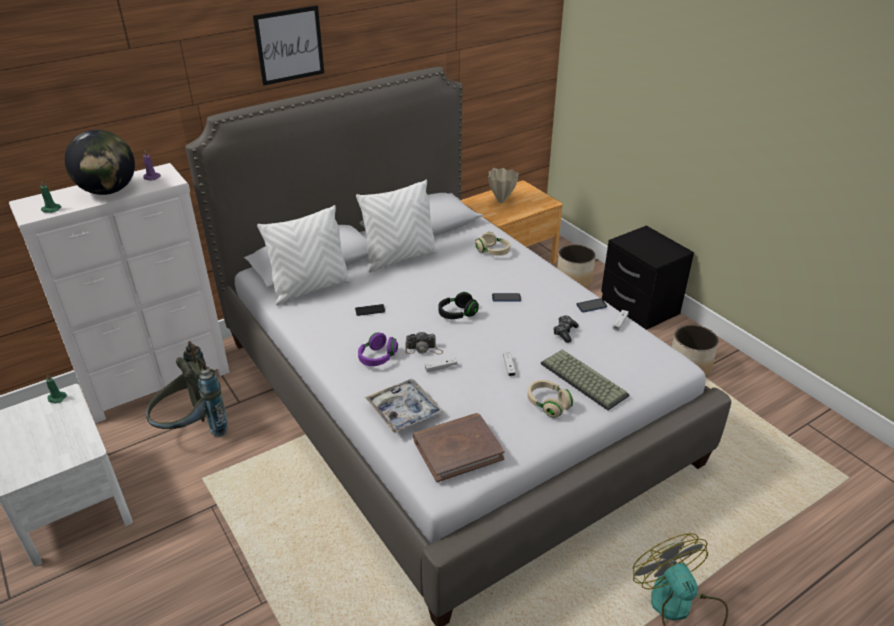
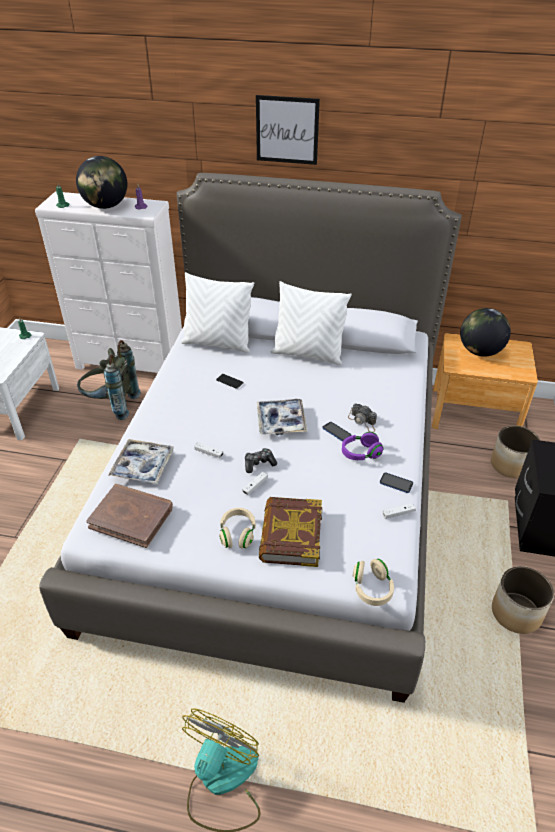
camera: 45 degrees right, 5 degrees up
purple headphones [358,332,398,366] -> purple headphones moved to [342,432,384,460]
camera [405,332,443,355] -> camera moved to [348,404,377,433]
black headphones [439,292,479,319] -> tray [257,399,307,435]
beige headphones [475,232,510,256] -> beige headphones moved to [353,559,394,606]
beige vase [488,168,519,203] -> globe [460,308,511,357]
keyboard [541,349,630,410] -> book [259,497,322,567]
game controller [554,316,579,343] -> game controller moved to [245,448,277,473]

